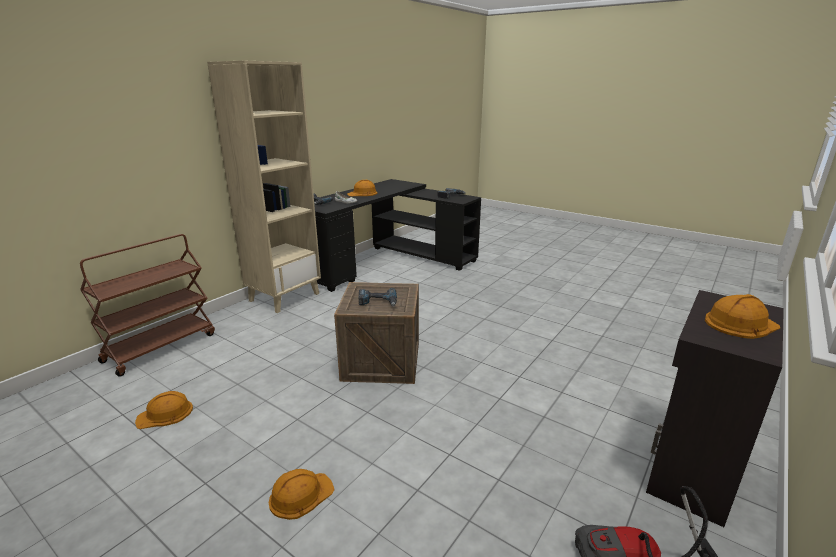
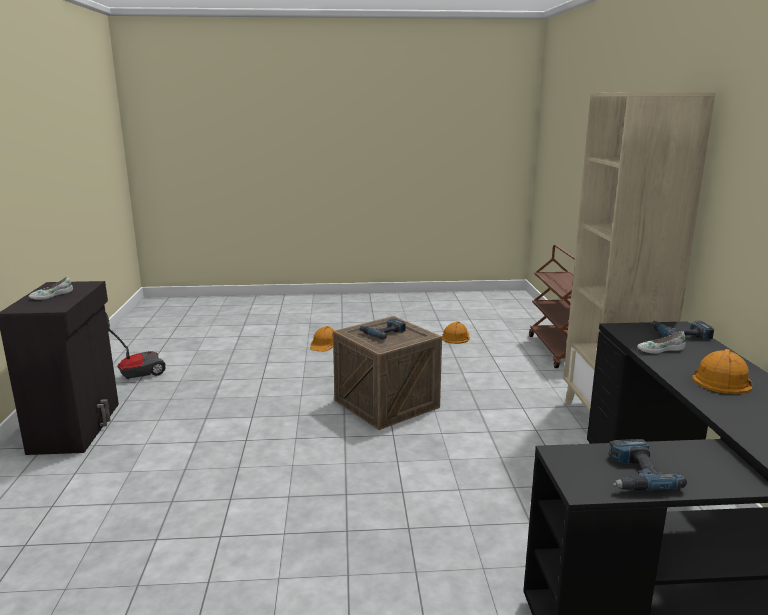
camera: 140 degrees right, 5 degrees down
orange hard hat [705,294,780,339] -> white shoe [29,277,73,300]

